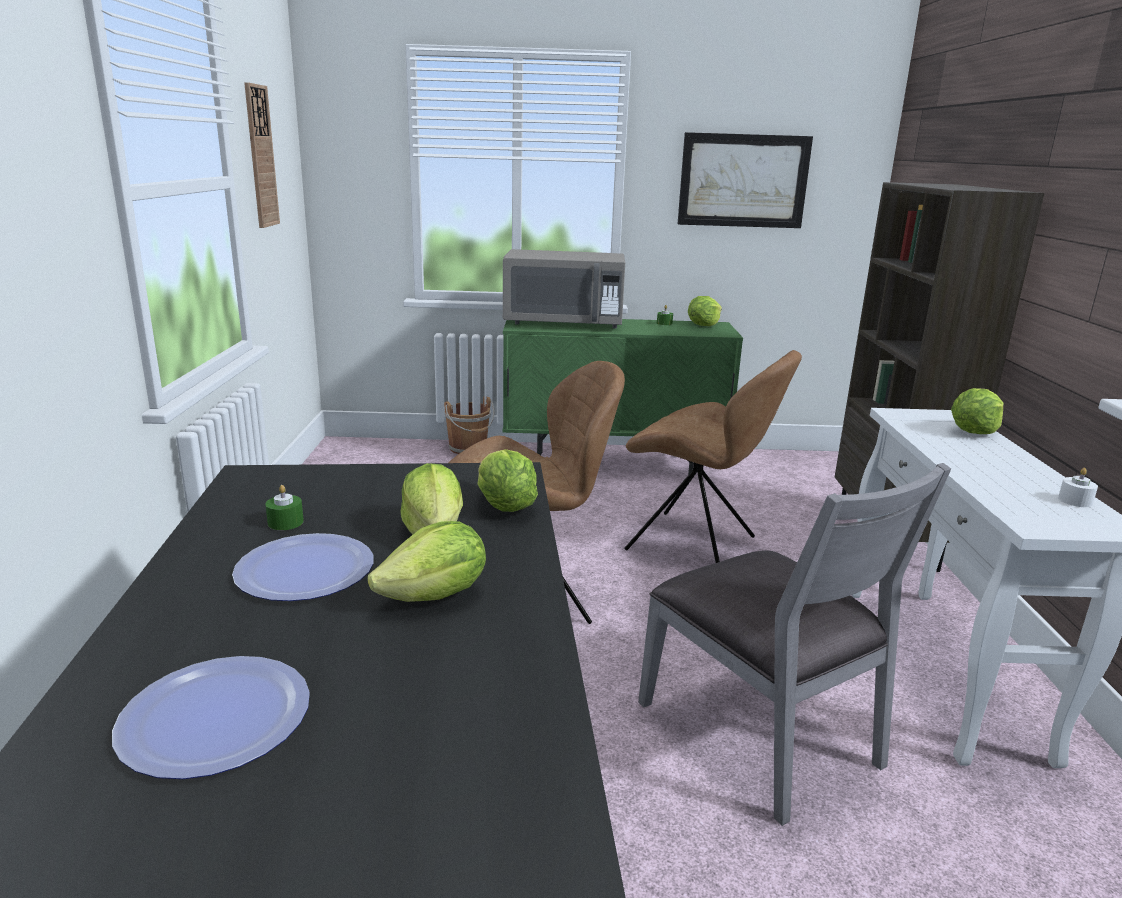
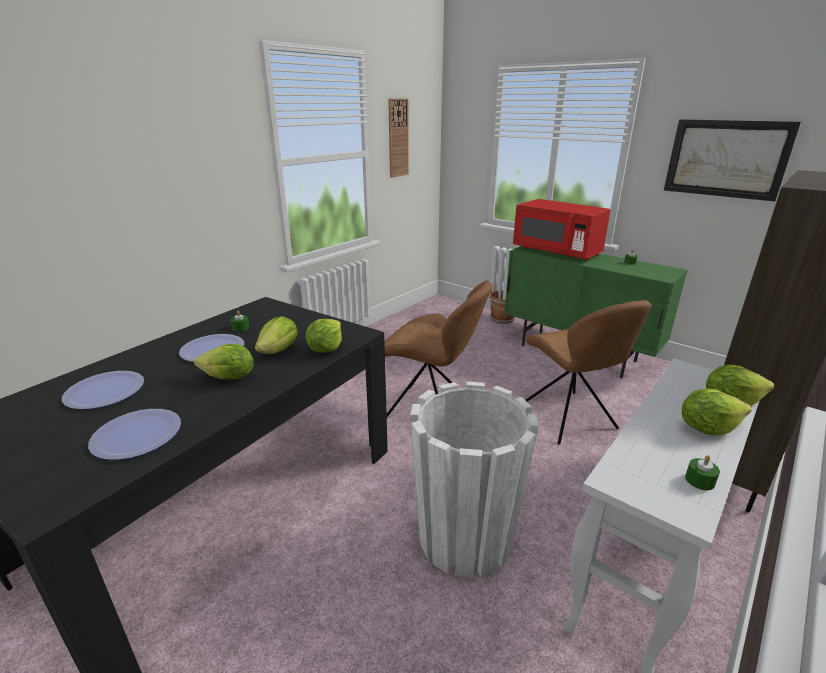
camera: 40 degrees right, 5 degrees up
grey microwave [503,249,625,329] -> red microwave [513,199,611,261]
grey chair [638,463,951,826] -> white planter [410,382,539,578]
lettuce [688,296,722,326] -> lettuce moved to [682,389,752,436]
white candle [1058,468,1098,507] -> green candle [685,455,720,490]
none -> plate [88,409,181,460]

